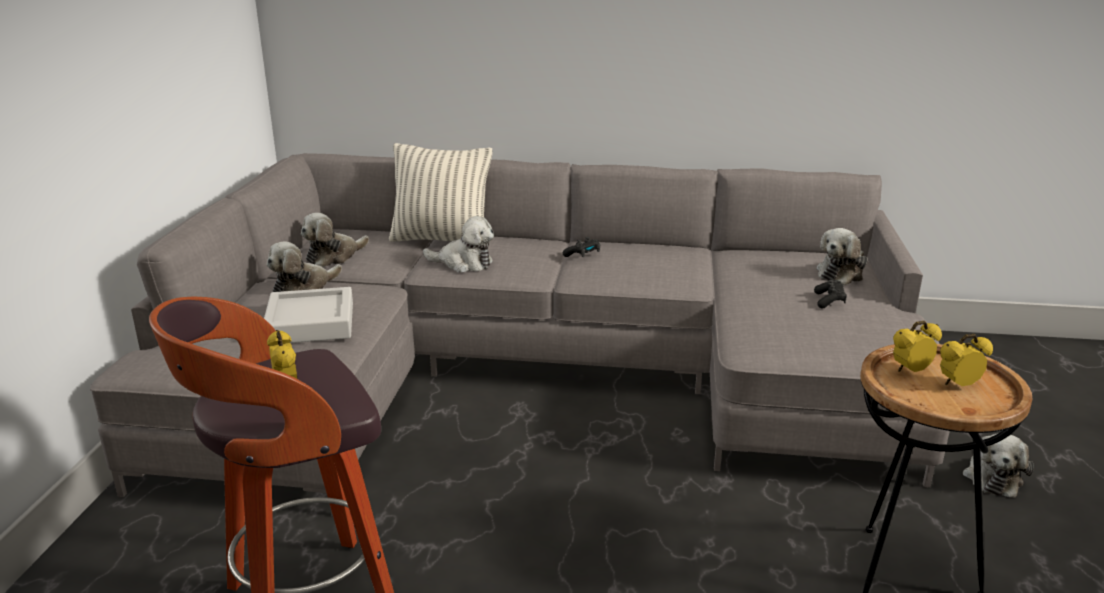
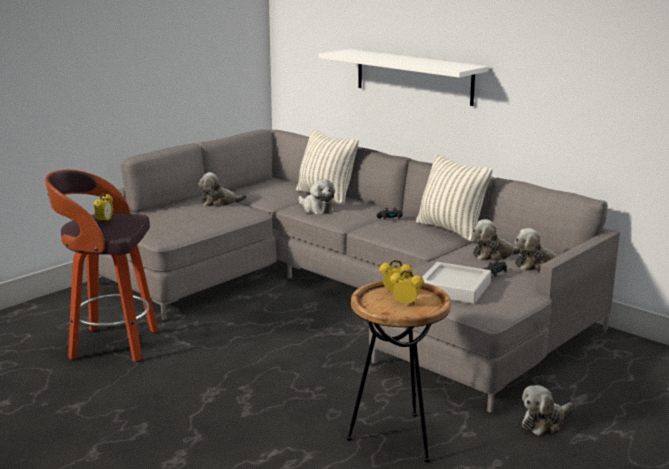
camera: 35 degrees right, 5 degrees down
grey tray [264,287,353,343] -> grey tray moved to [422,262,491,304]
plush toy [301,213,369,267] -> plush toy moved to [472,219,520,261]
none -> white shelf [319,49,489,106]
none -> pillow [416,154,493,241]

